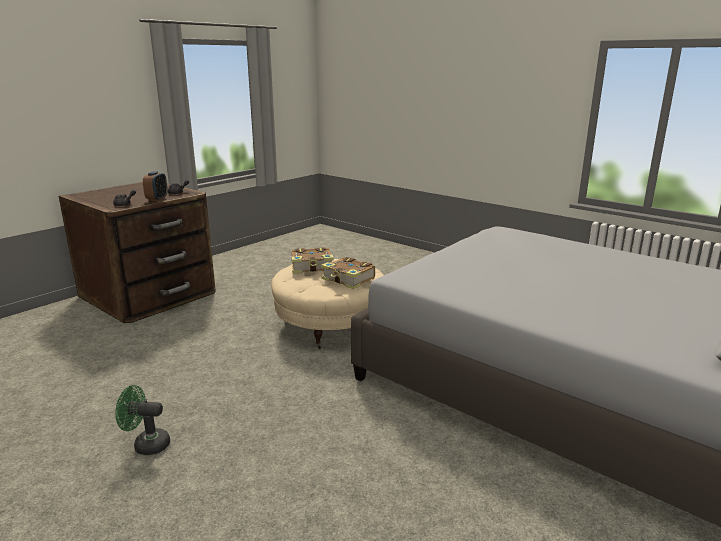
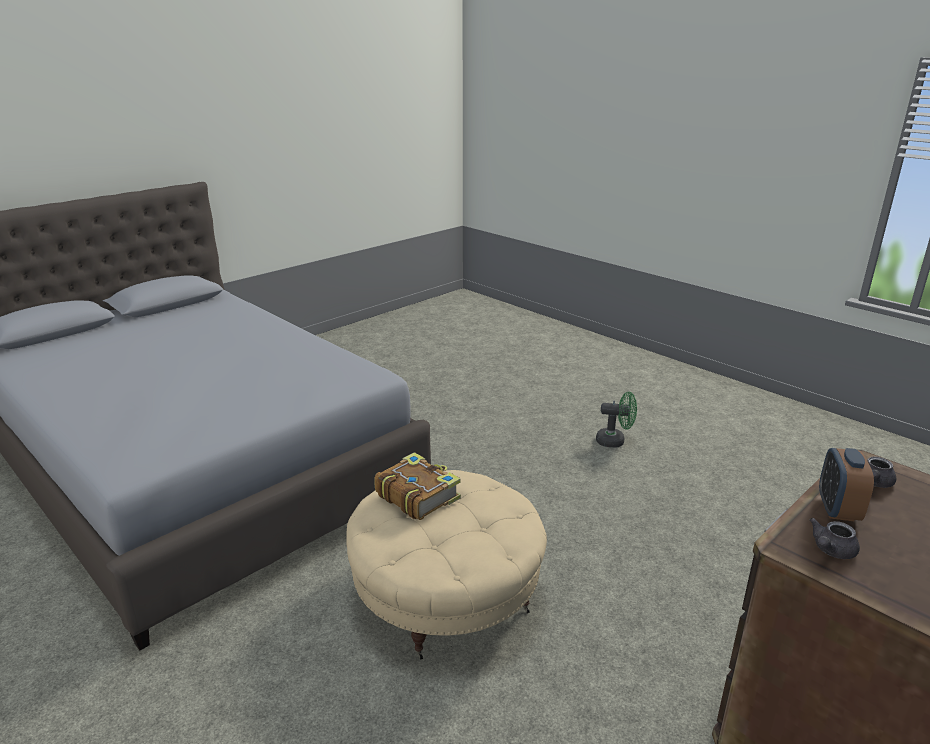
camera: 175 degrees left, 5 degrees up
book [292,247,334,273] -> none

